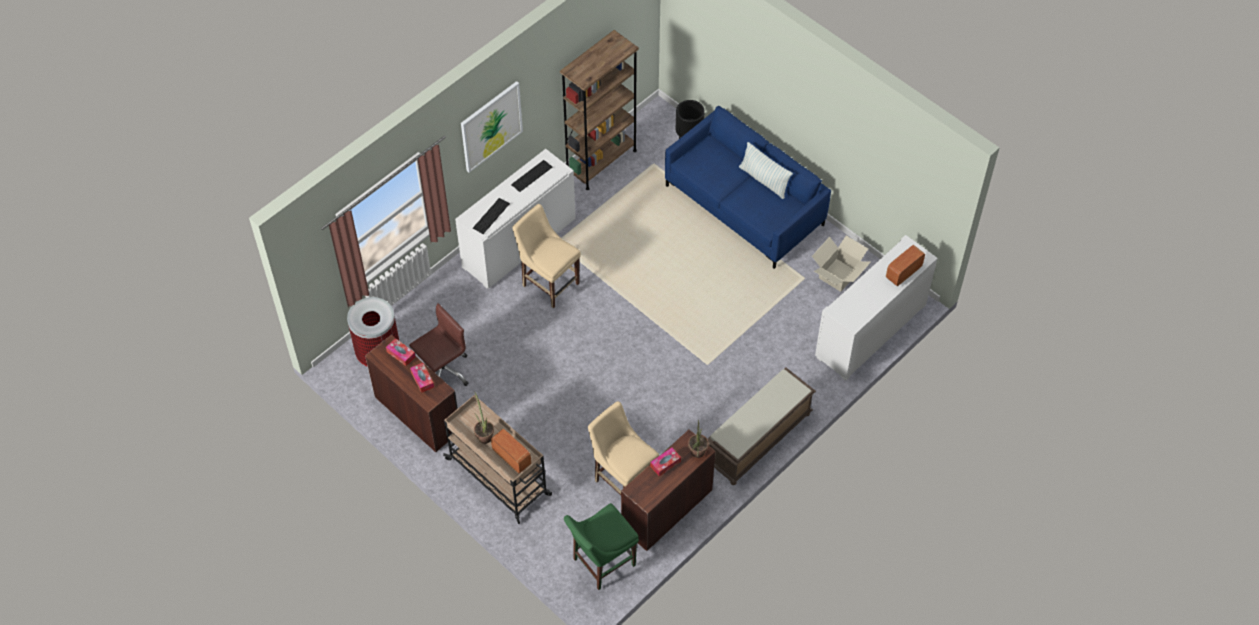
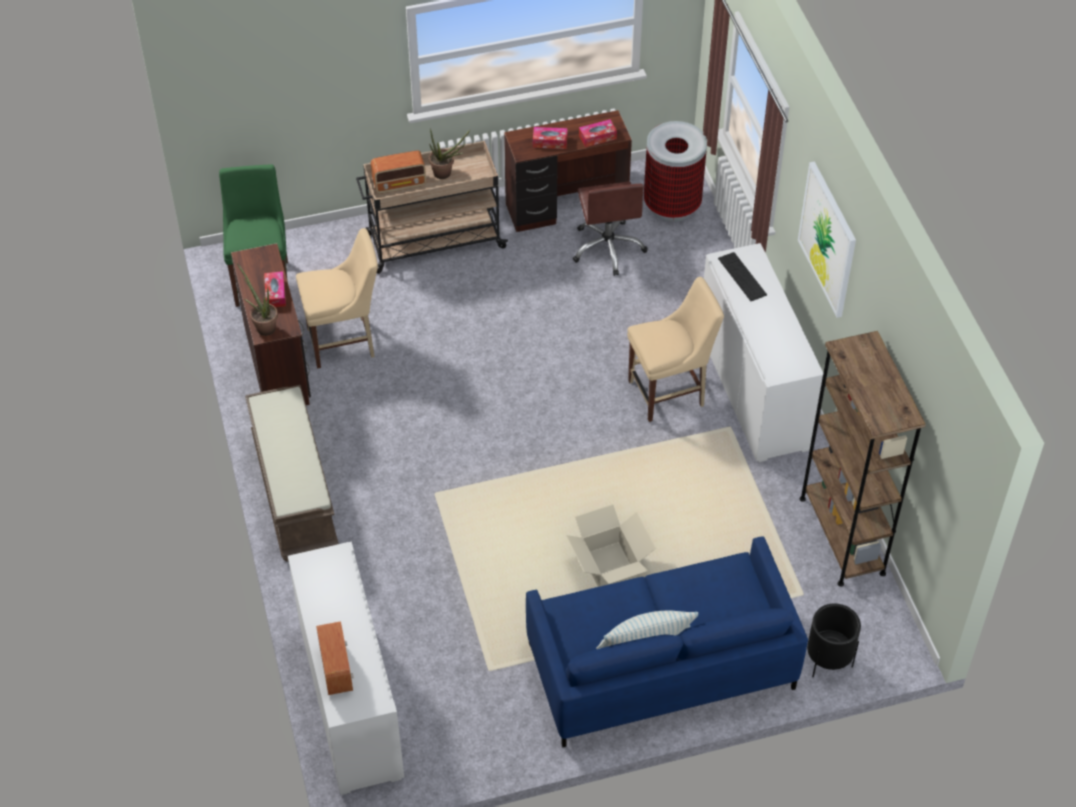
camera: 120 degrees right, 5 degrees down
keyboard [511,160,552,192] -> none
cardboard box [812,235,871,292] -> cardboard box moved to [566,504,656,587]

